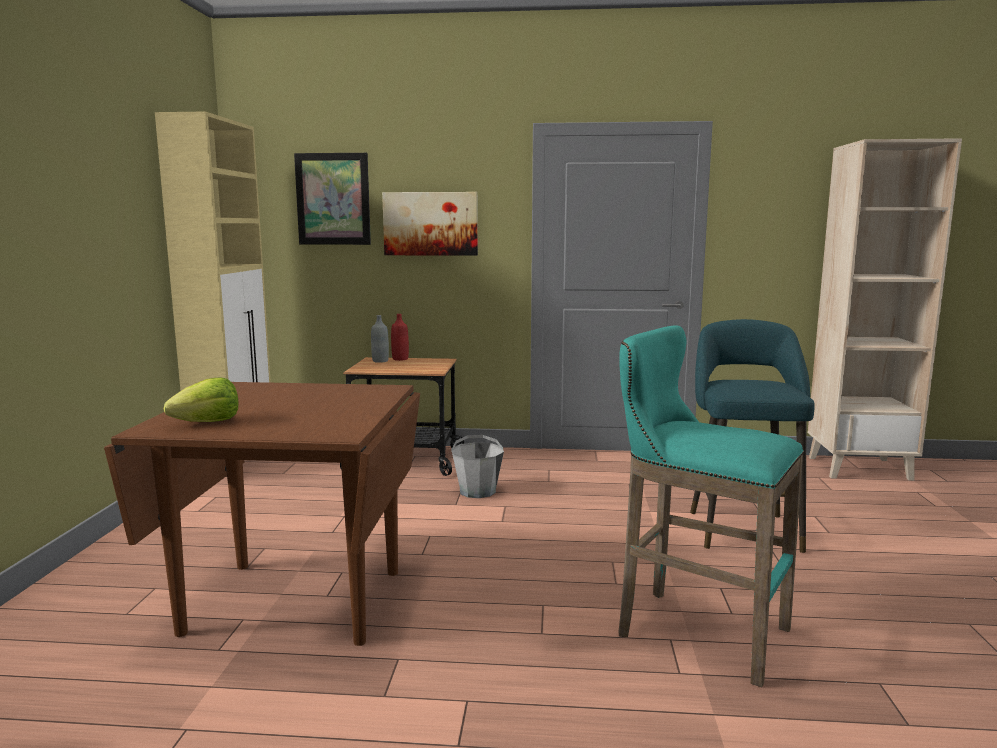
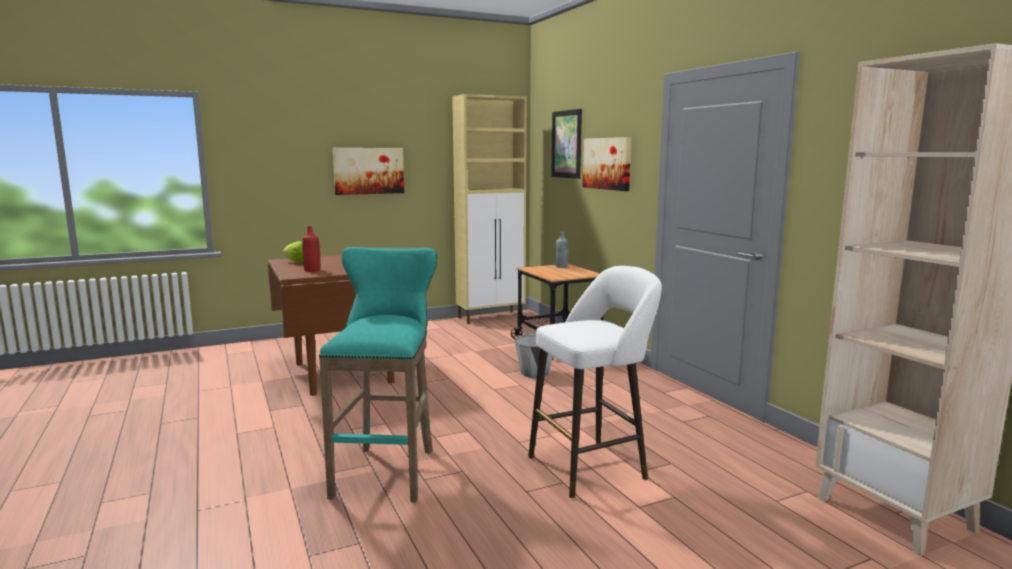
camera: 60 degrees right, 0 degrees up
red bottle [391,314,409,361] -> red bottle moved to [302,226,321,272]
turquoise stool [690,319,815,553] -> white stool [528,266,662,498]
none -> picture [333,148,404,195]

